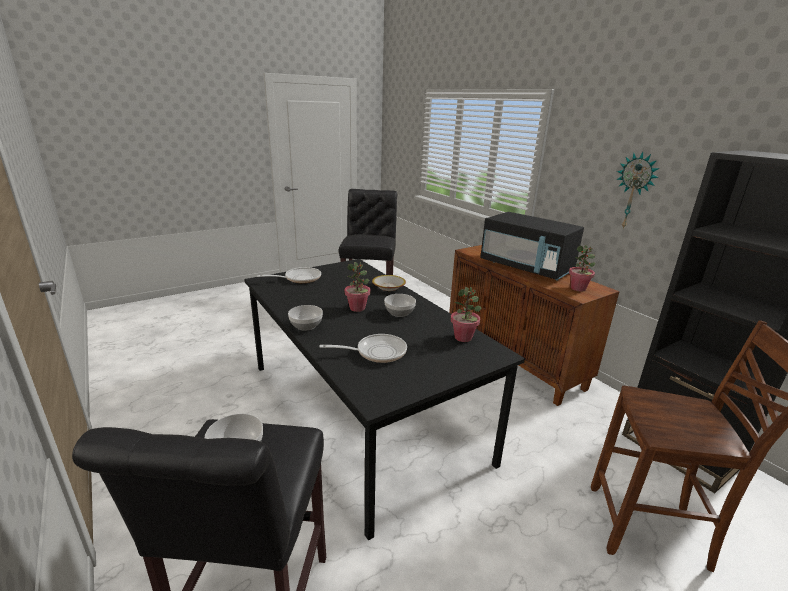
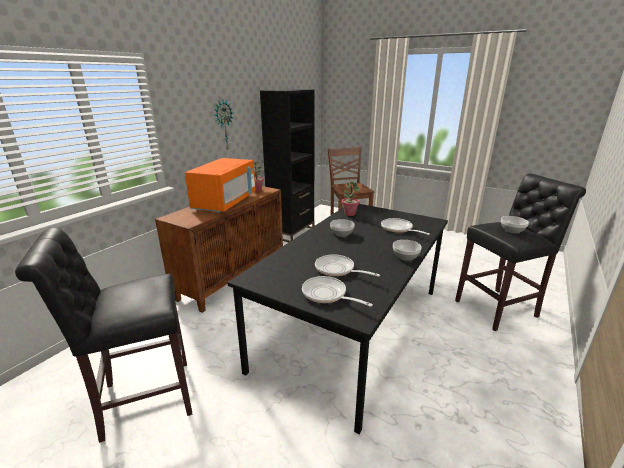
camera: 115 degrees left, 0 degrees up
potted plant [344,262,371,312] -> none
bowl [372,275,406,291] -> none
black microwave [480,212,584,280] -> orange microwave [185,158,256,213]
none -> frying pan [315,254,380,277]

